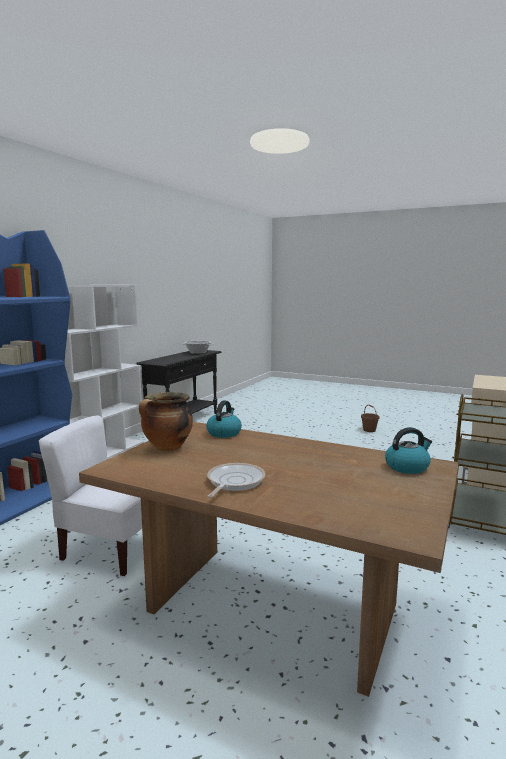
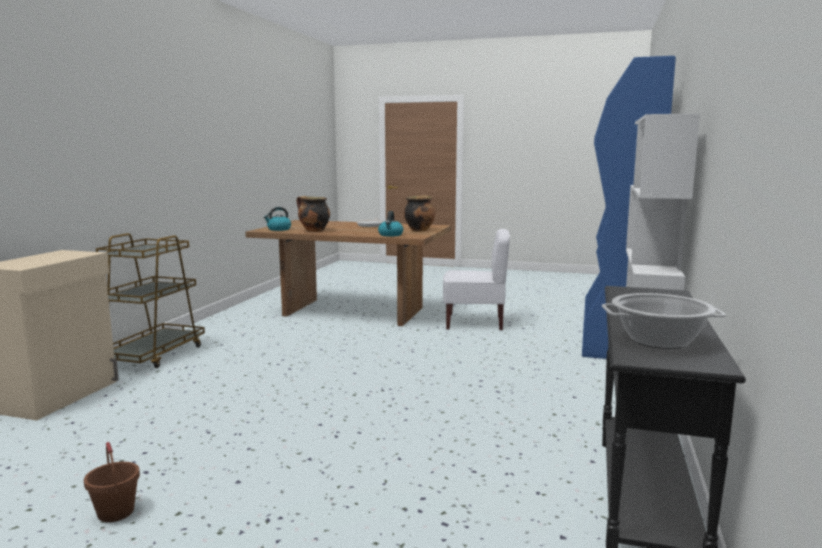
camera: 170 degrees right, 0 degrees up
none -> cooking pot [296,196,330,232]

